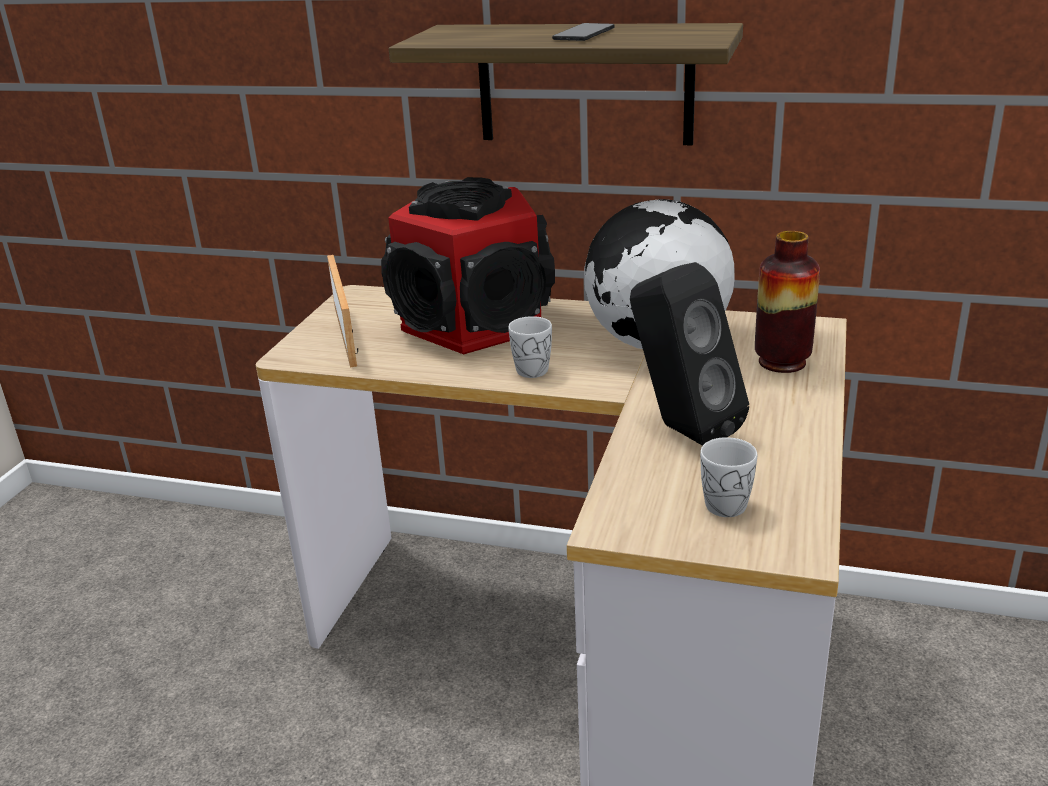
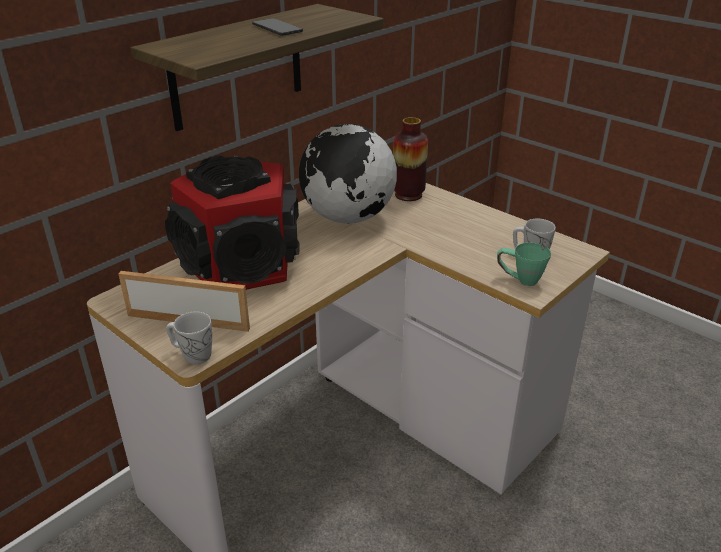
camera: 65 degrees left, 5 degrees up
white mug [508,316,552,378] -> white mug moved to [166,311,212,364]
black speaker [630,262,749,446] -> none
none -> green mug [497,242,551,286]

